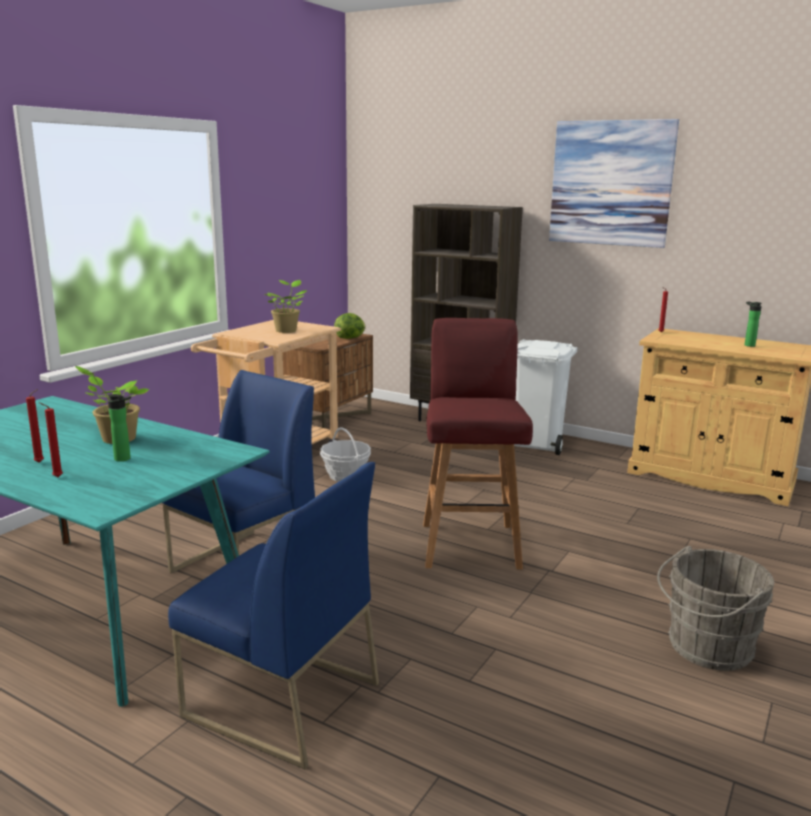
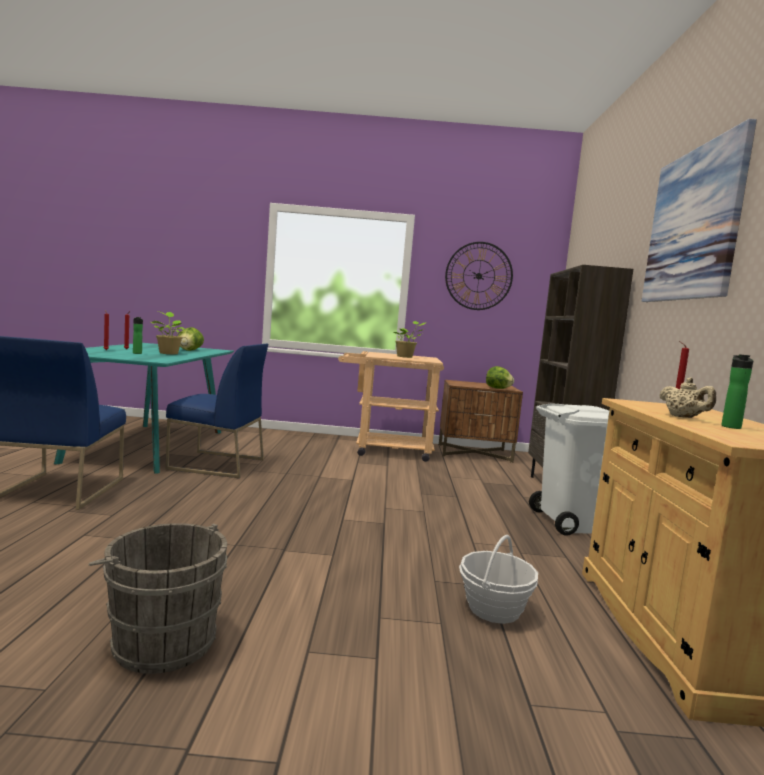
camera: 60 degrees right, 10 degrees down
basket [320,427,371,481] -> basket moved to [459,535,538,624]
red stool [423,318,533,569] -> none
none -> lettuce [178,327,204,351]
none -> wall clock [445,242,513,310]
none -> beige teapot [659,378,716,418]

